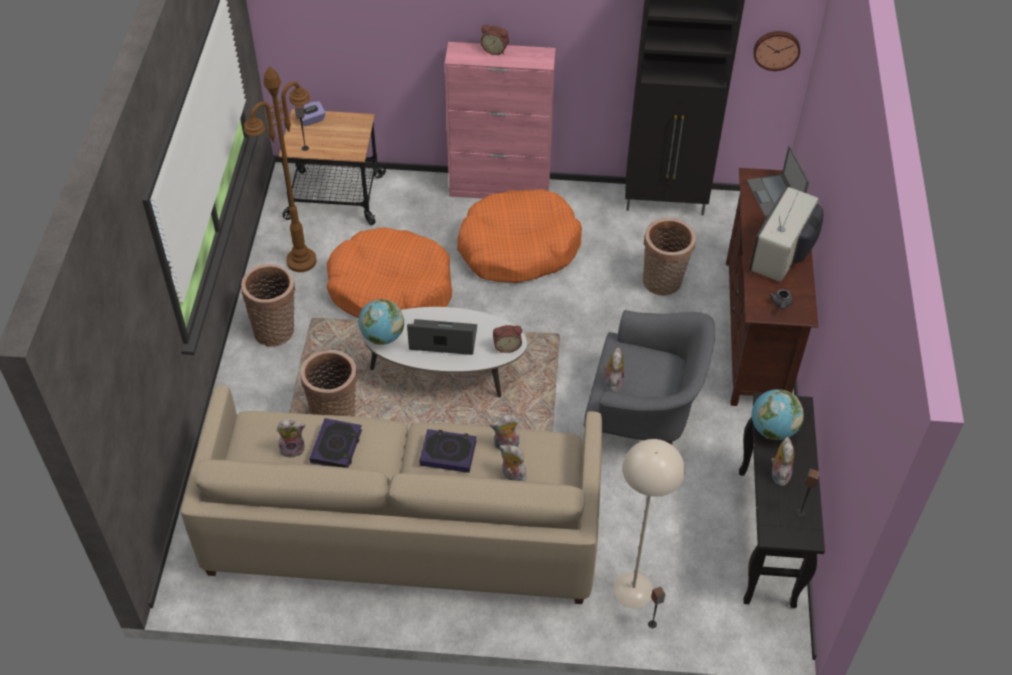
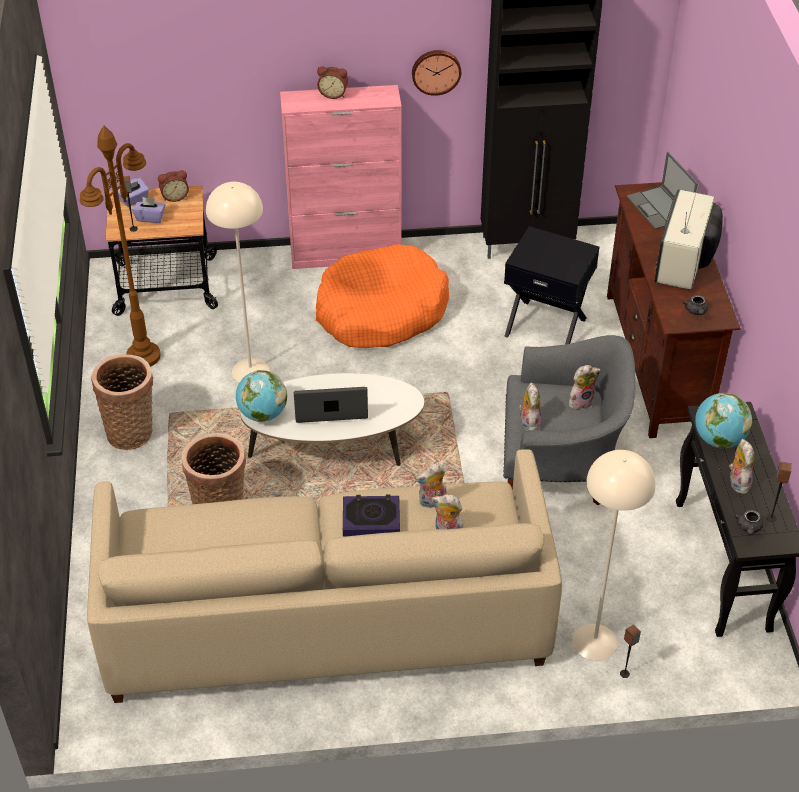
camera: 10 degrees left, 5 degrees down
plush toy [277,419,306,459] -> plush toy moved to [569,365,601,410]
book [309,418,362,468] -> none
orange dog bed [326,227,452,318] -> beige floor lamp [206,182,270,383]
alarm clock [493,325,522,353] -> alarm clock moved to [158,170,189,202]
basket [643,218,696,296] -> black side table [504,226,600,344]
wall clock [754,31,800,71] -> wall clock moved to [412,50,461,96]
none -> purple tissue box [132,197,165,223]
none -> grey teapot [734,510,763,535]

